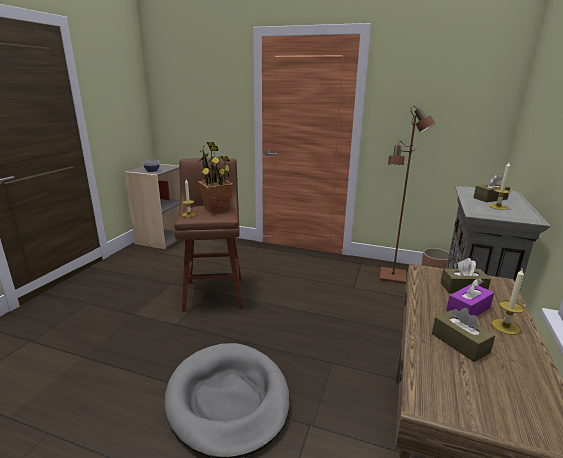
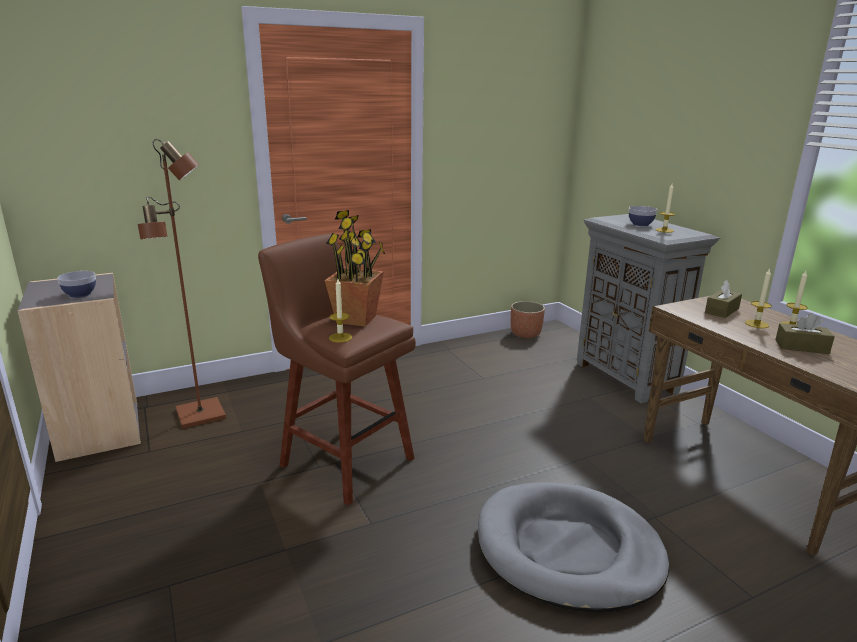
camera: 45 degrees left, 0 degrees up
brown floor lamp [380,106,435,284] -> brown floor lamp moved to [138,139,226,429]
purple tissue box [446,278,494,317] -> candle [745,268,772,328]
brown tissue box [473,174,510,202] -> bowl [629,206,657,226]

